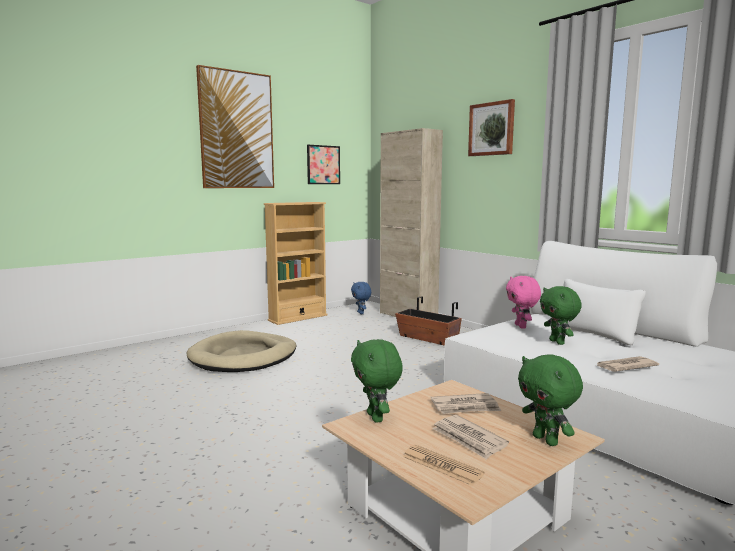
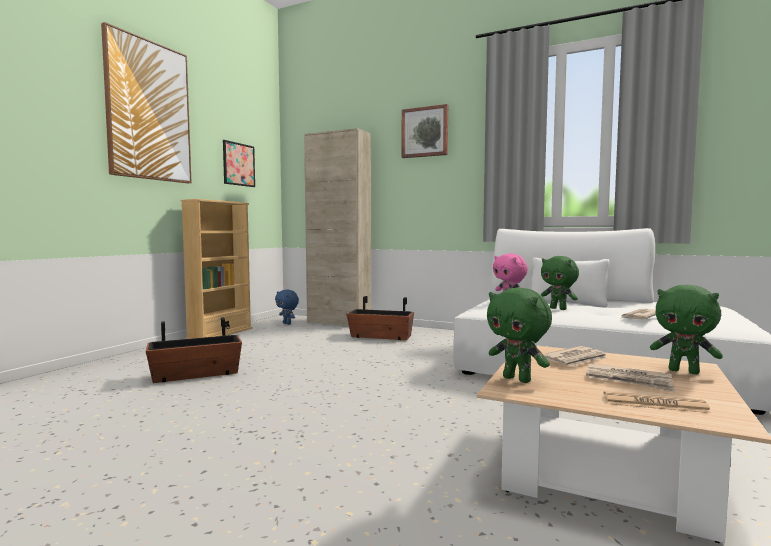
camera: 25 degrees left, 5 degrees down
beige dog bed [186,330,296,372] -> planter [146,317,242,383]

